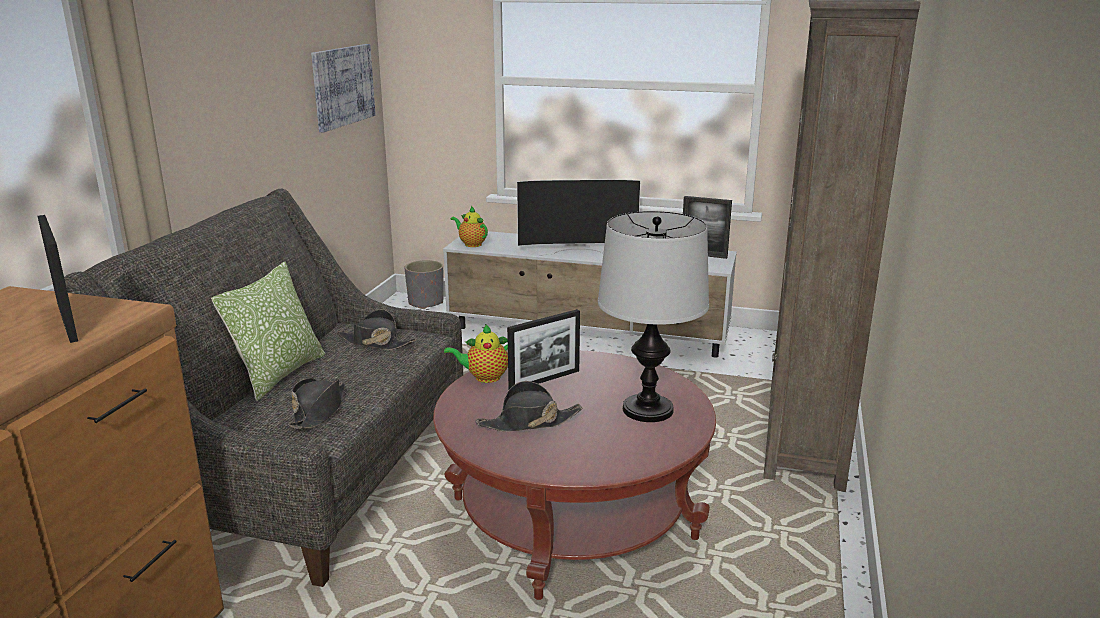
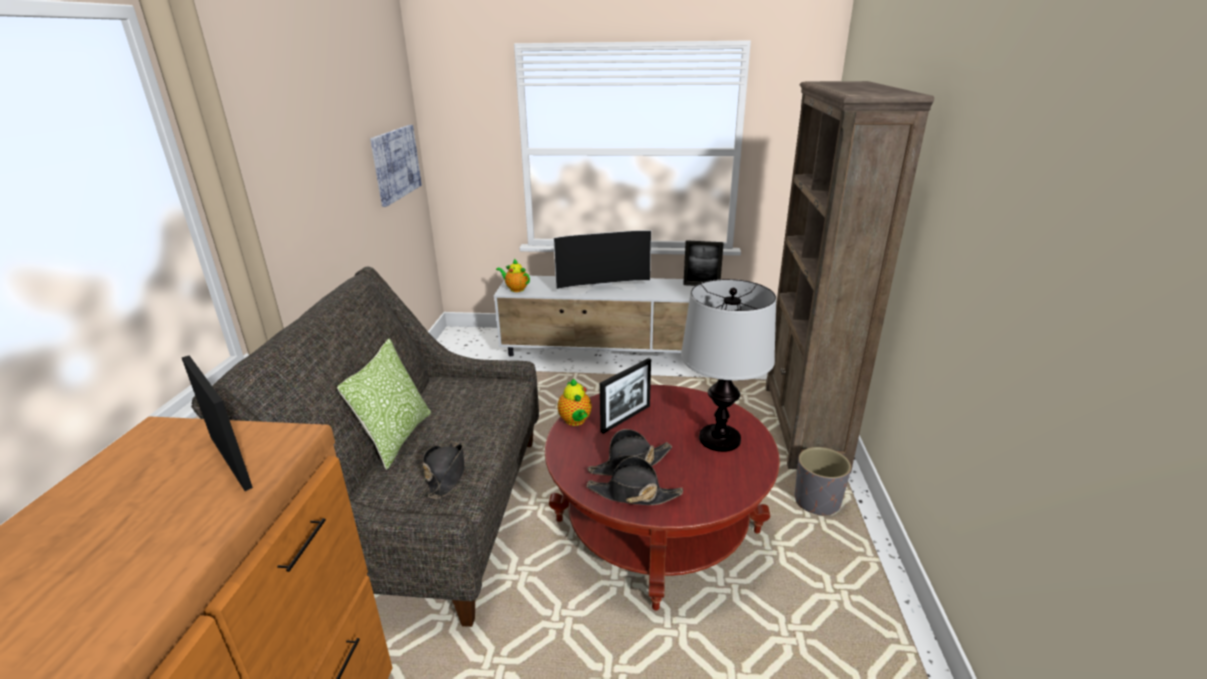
camera: 10 degrees left, 5 degrees up
black hat [336,309,417,350] -> black hat moved to [586,456,683,505]
grey planter [404,260,444,309] -> grey planter moved to [795,447,851,516]
teapot [444,324,508,383] -> teapot turned 90 degrees counterclockwise [557,379,592,426]

